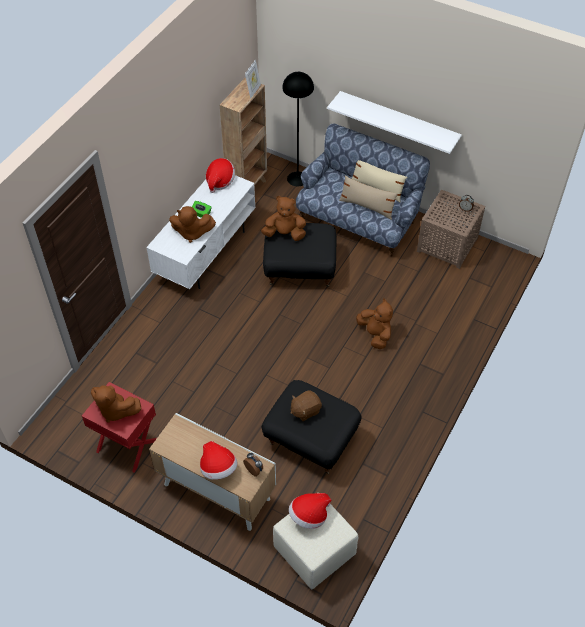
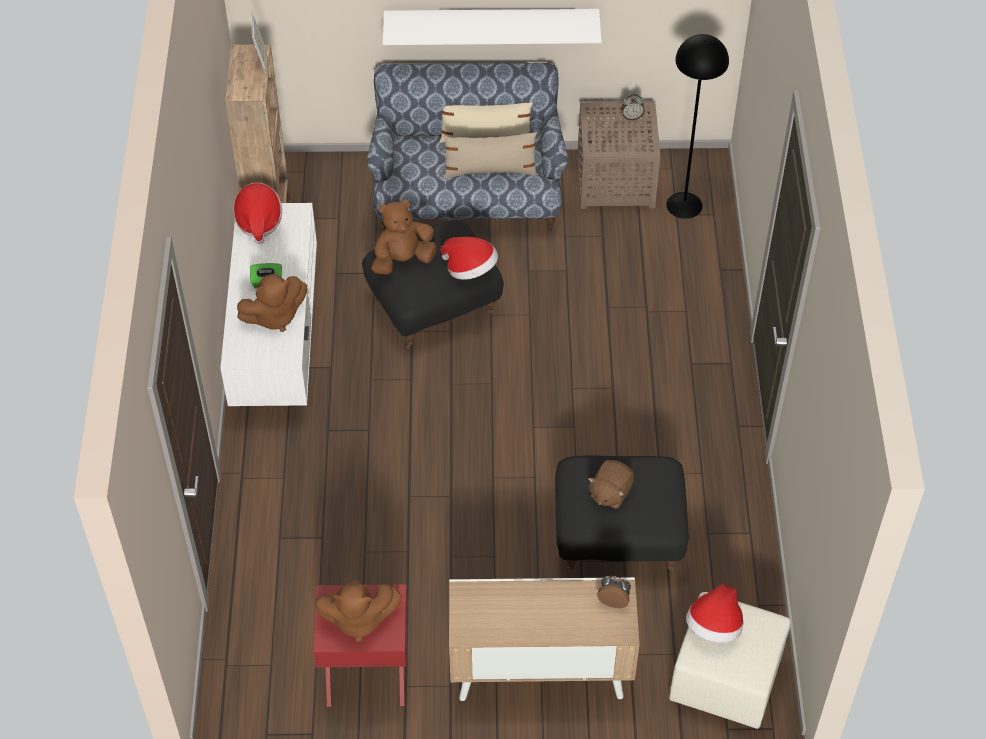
camera: 30 degrees left, 0 degrees up
hat [200,441,238,480] -> hat moved to [440,237,498,280]
black floor lamp [282,72,314,186] -> black floor lamp moved to [666,34,729,219]
brown plush toy [356,299,393,349] -> none

